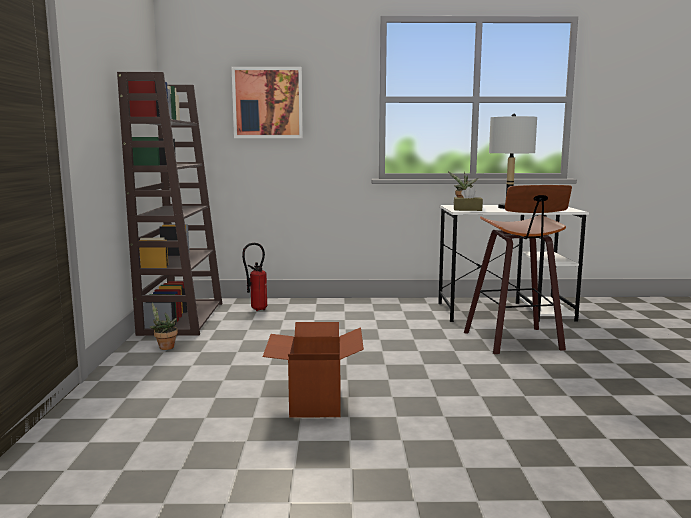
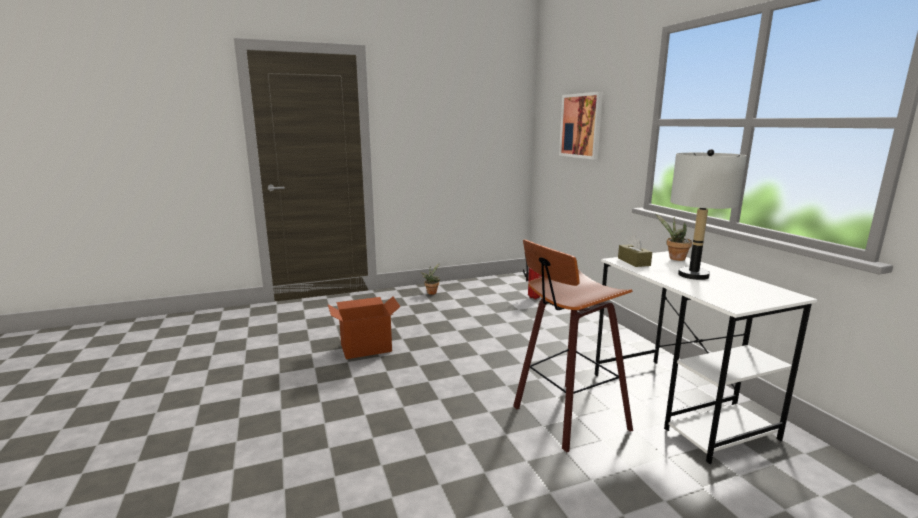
camera: 70 degrees right, 5 degrees up
brown bookcase [117,72,222,336] -> none

